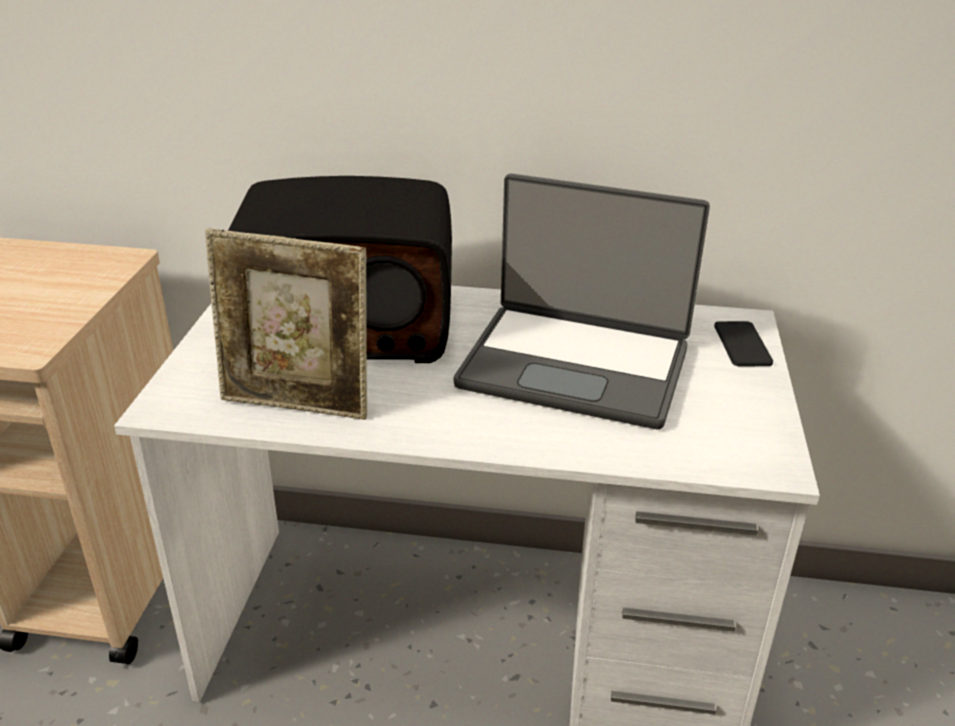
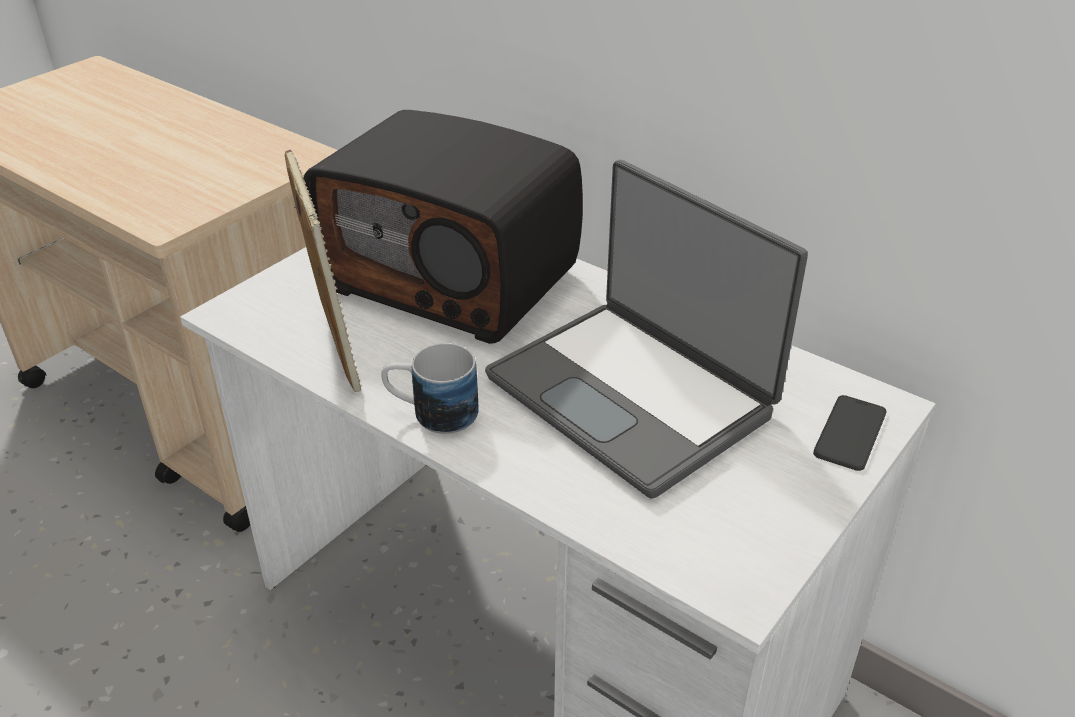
camera: 30 degrees right, 5 degrees up
picture frame [205,228,367,420] -> picture frame turned 150 degrees counterclockwise [285,150,362,392]
none -> mug [381,343,479,434]

